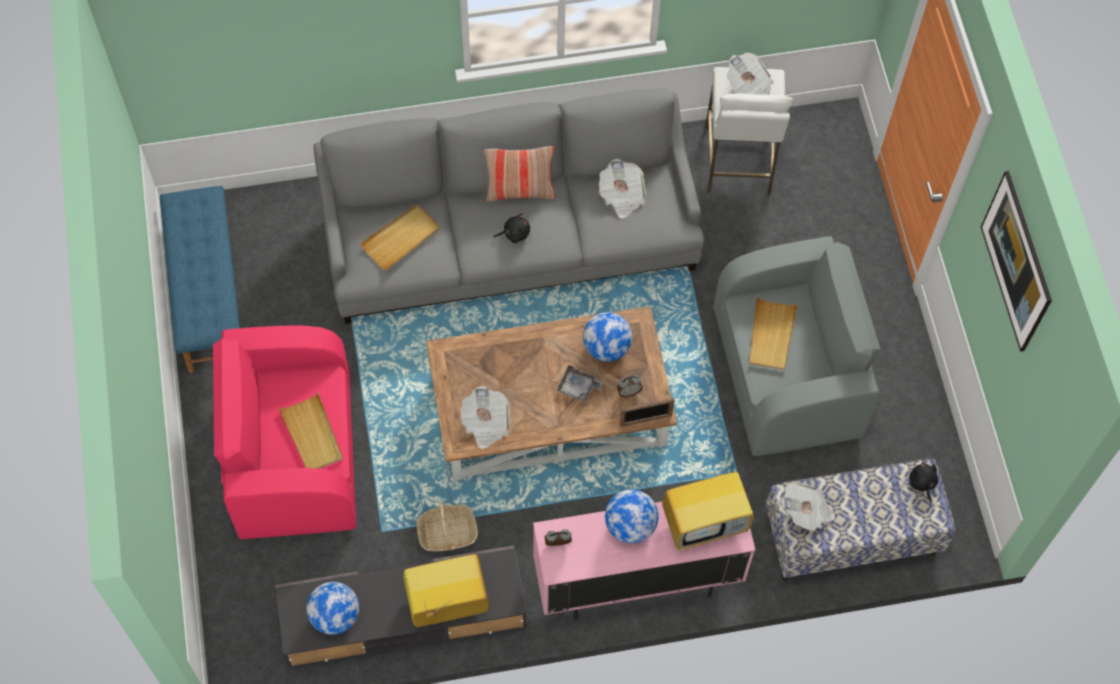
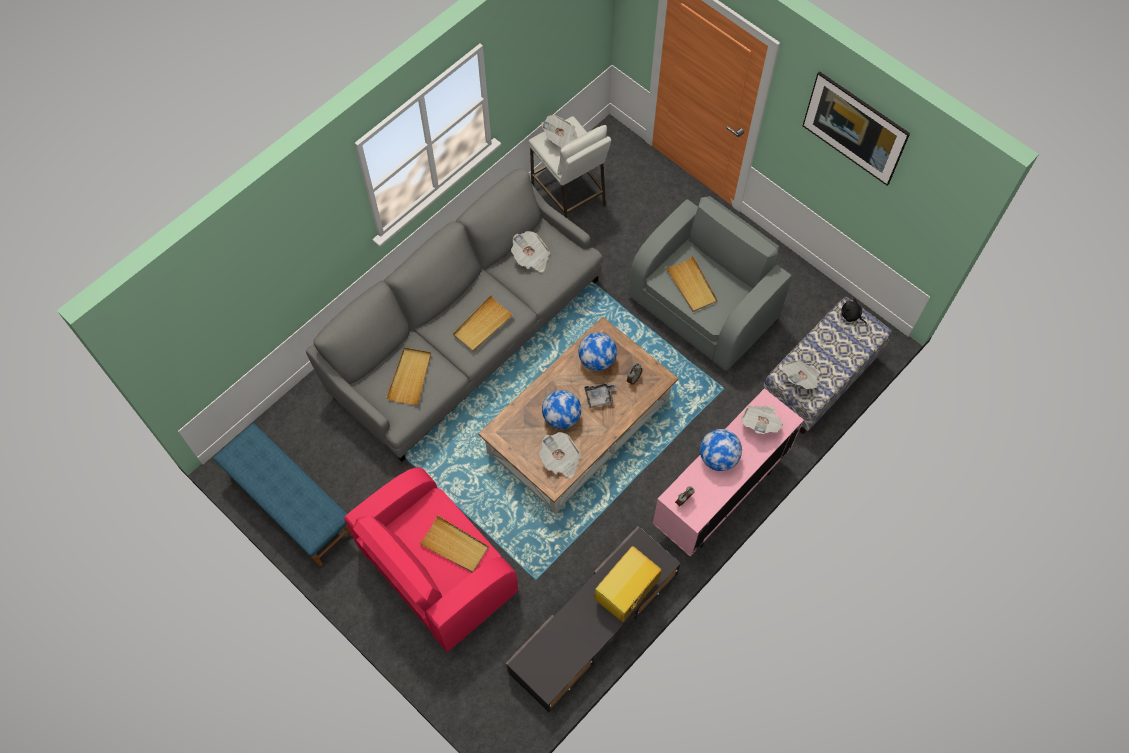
camera: 35 degrees left, 0 degrees up
globe [306,582,359,635] -> globe moved to [542,390,581,429]
basket [416,502,478,551] -> none
pillow [484,146,555,201] -> none
black plush toy [493,213,530,243] -> beige tray [453,295,514,352]
picture frame [620,398,675,427] -> none
television [662,456,754,550] -> newspaper [741,406,783,434]

